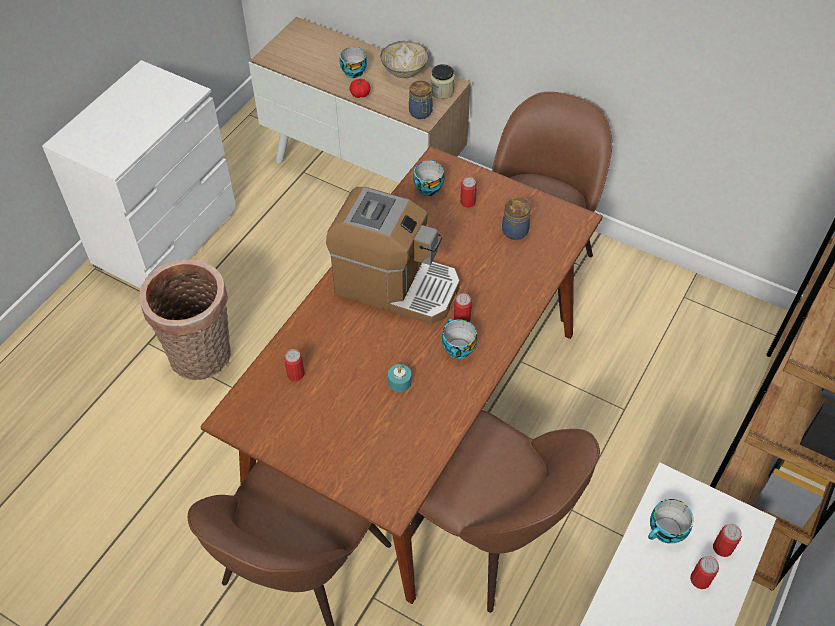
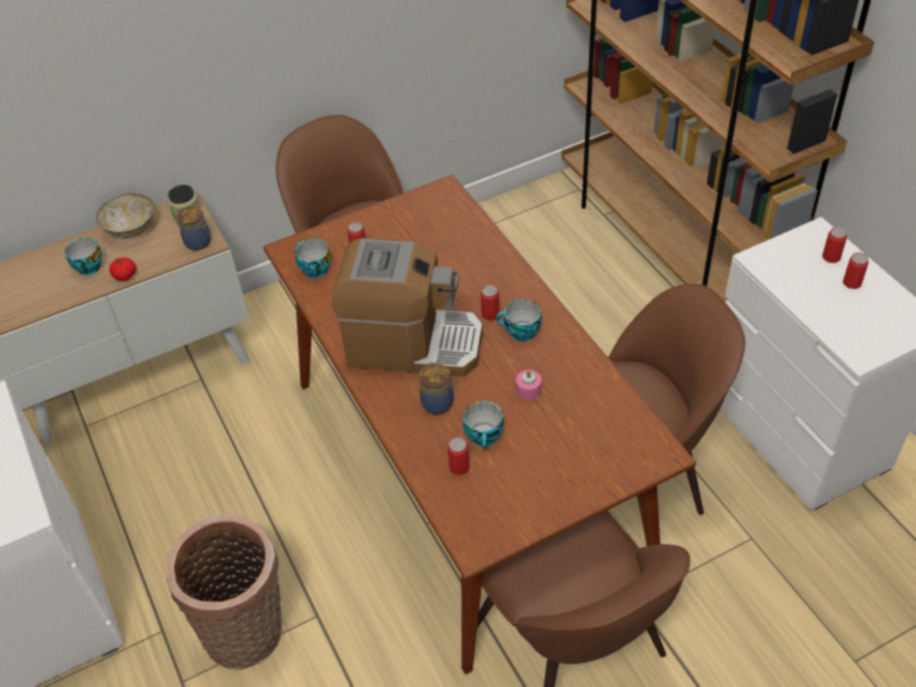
camera: 55 degrees left, 5 degrees down
coffee machine [326,187,460,325] -> coffee machine turned 45 degrees clockwise [332,238,483,377]
turquoise candle [388,364,411,392] -> pink candle [516,370,542,400]
jar [502,198,531,240] -> jar moved to [419,362,454,414]
cup [648,499,694,543] -> cup moved to [463,401,504,449]

